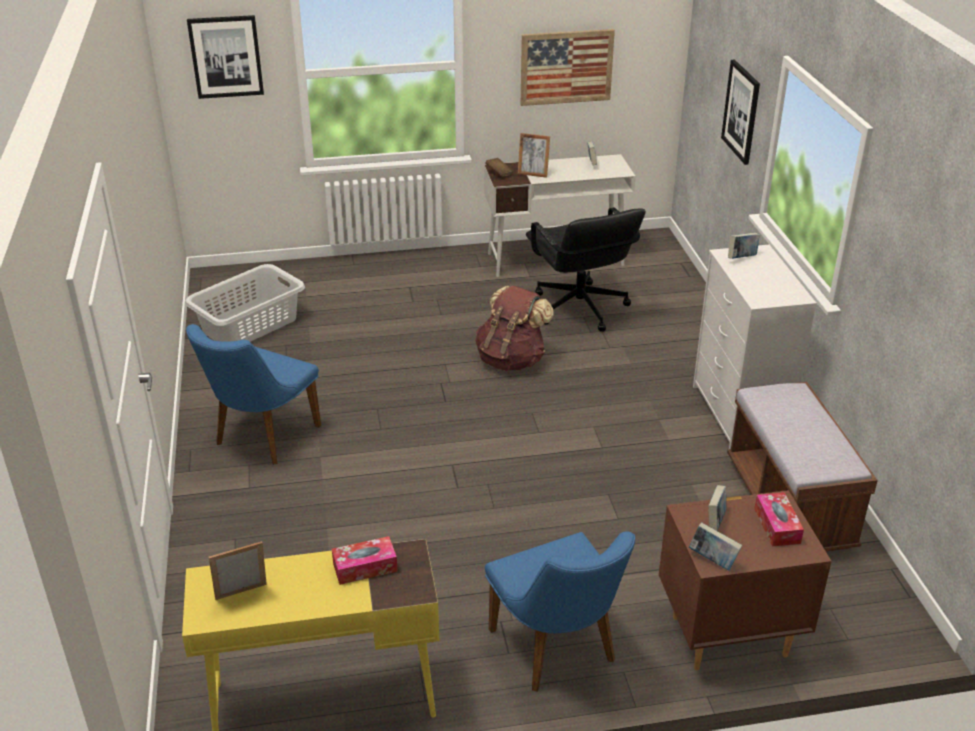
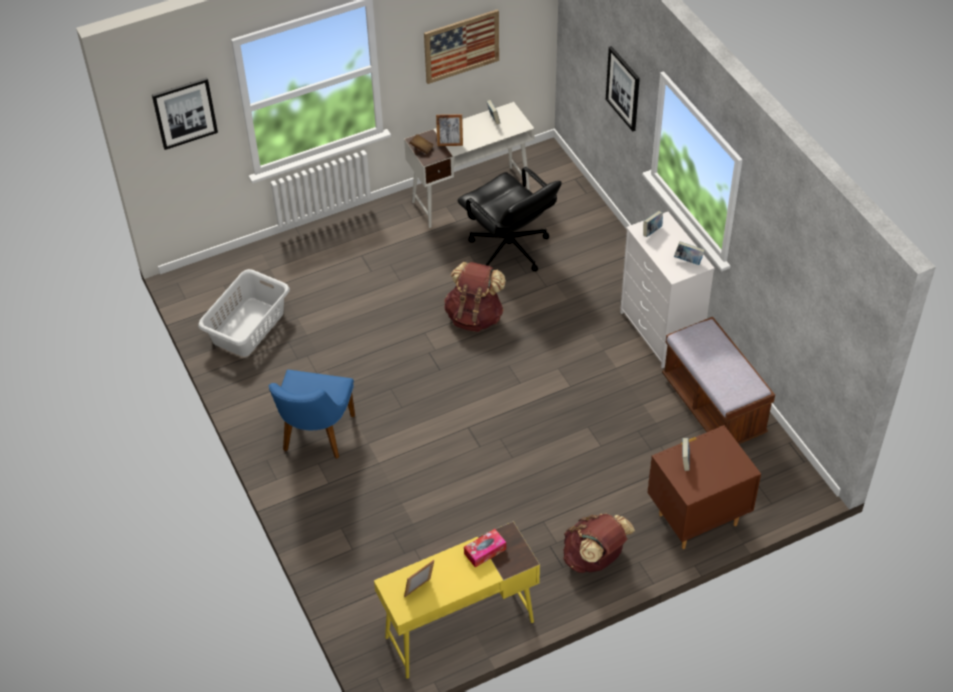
camera: 15 degrees left, 15 degrees up
blue chair [485,532,635,692] -> brown backpack [563,513,635,573]
book [689,522,742,571] -> book moved to [674,241,705,265]
tissue box [754,492,804,546] -> none

